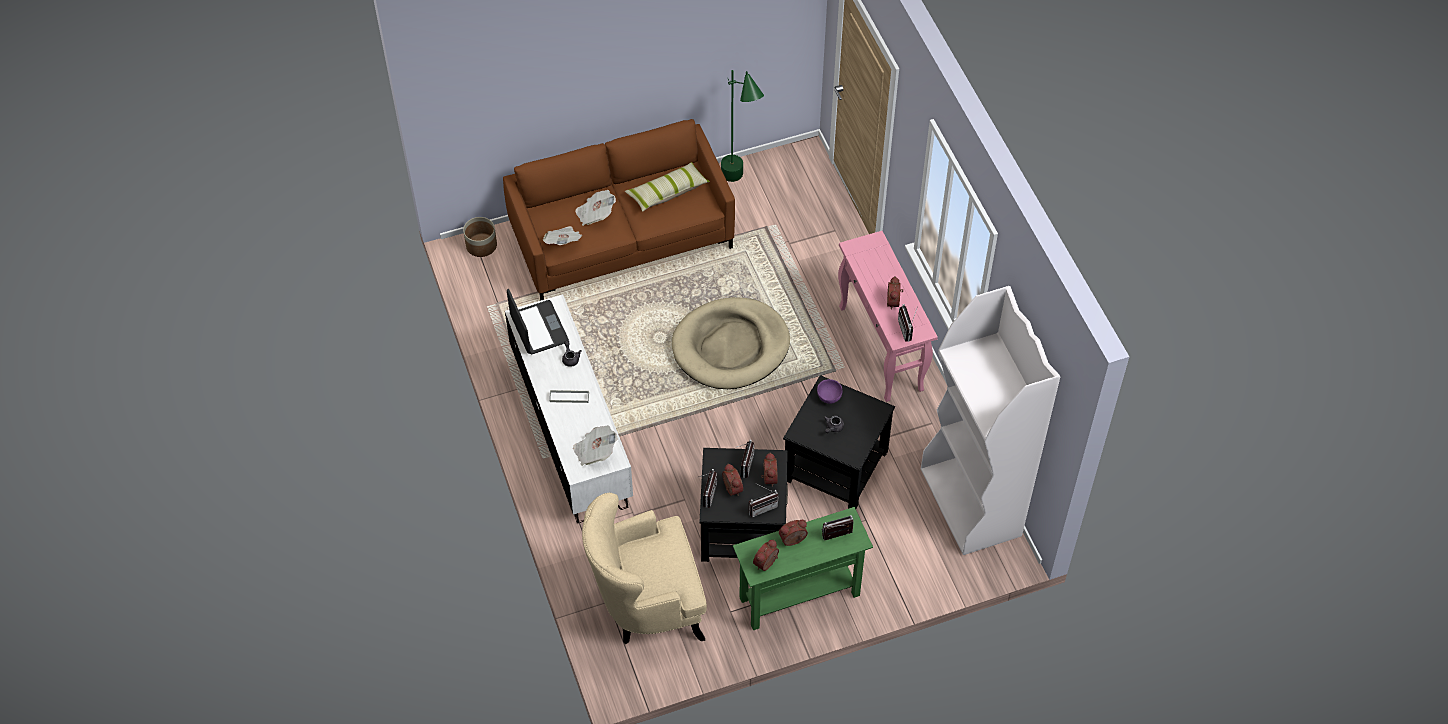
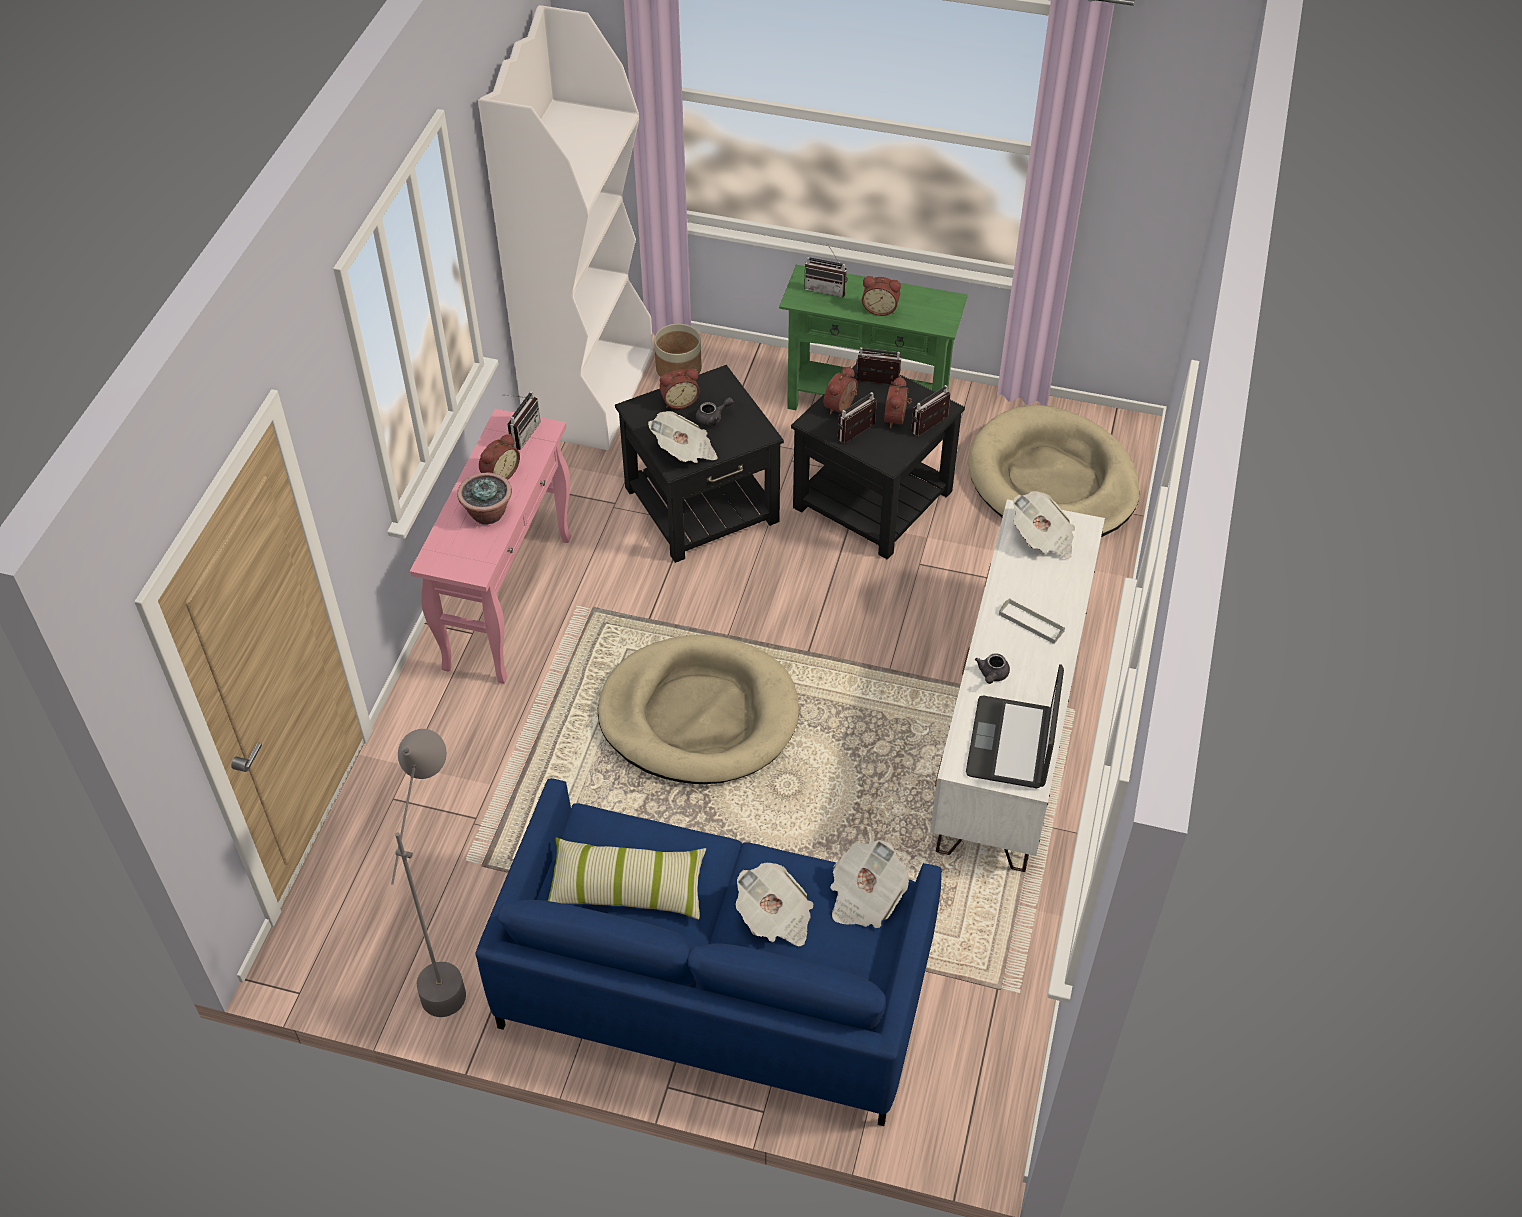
camera: 145 degrees left, 5 degrees down
planter [463,217,497,257] -> planter moved to [654,324,702,377]
brown sofa [503,119,735,301] -> blue sofa [475,778,942,1126]
beige armchair [582,493,707,644] -> beige dog bed [968,405,1140,537]
green floor lamp [721,70,764,182] -> grey floor lamp [391,729,466,1017]
alarm clock [753,540,779,571] -> alarm clock moved to [660,368,700,409]
purple bowl [817,379,842,404] -> newspaper [648,411,718,463]
none -> potted plant [457,473,512,525]

